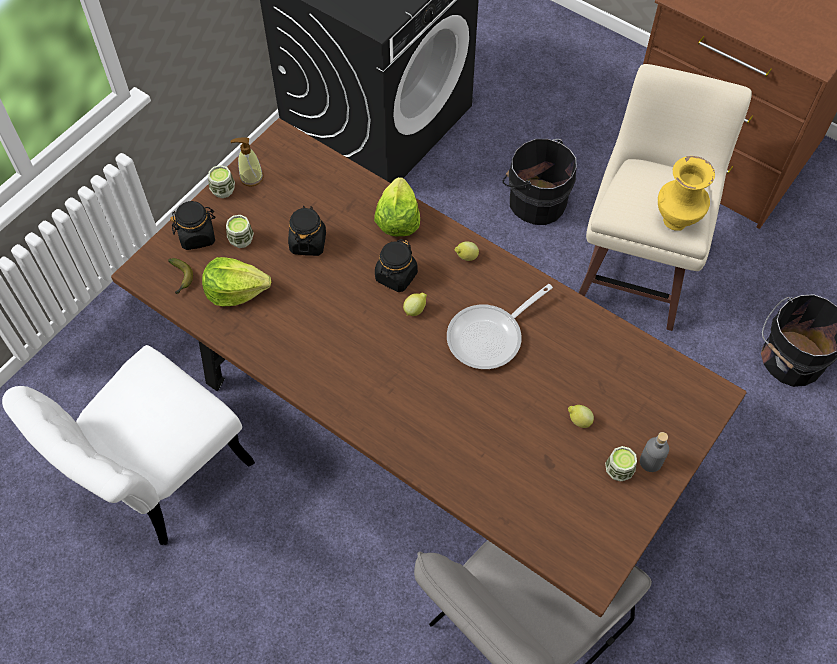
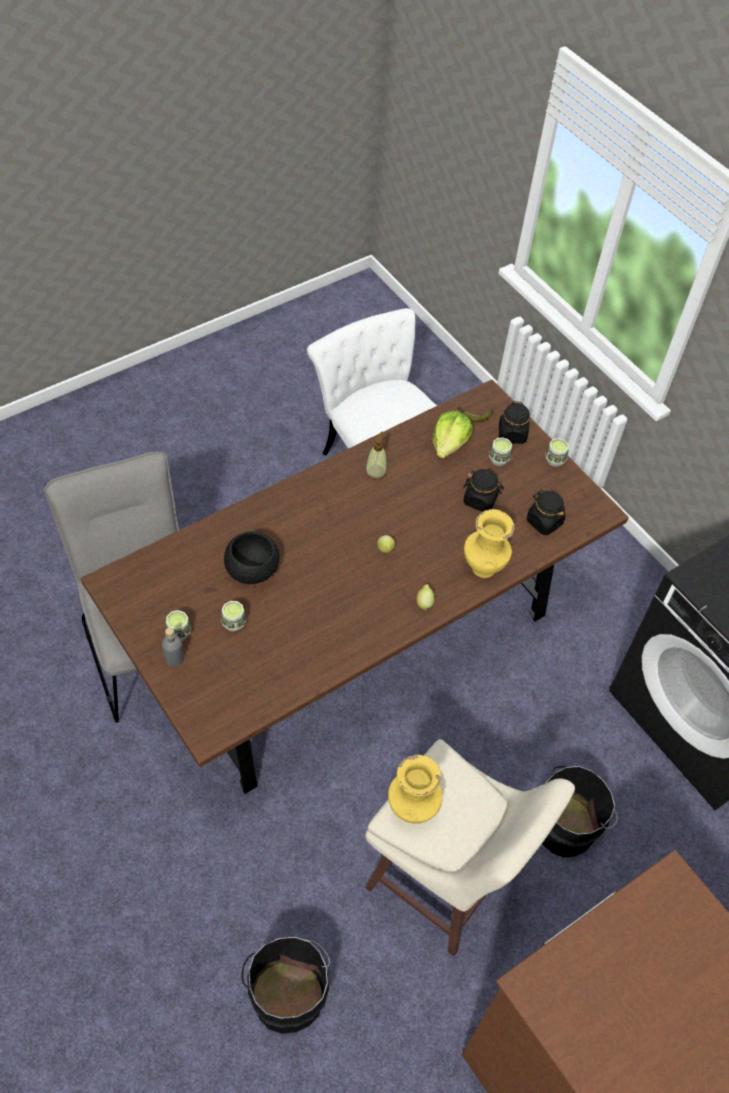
camera: 105 degrees right, 5 degrees down
soap dispenser [230,137,264,187] -> soap dispenser moved to [365,432,387,480]
lettuce [374,177,420,236] -> yellow vase [464,509,514,578]
black jar [375,239,418,292] -> black jar moved to [527,490,565,535]
frying pan [447,284,553,369] -> none
lemon [568,405,594,428] -> cup [221,601,246,632]
none -> black bowl [224,531,279,584]

